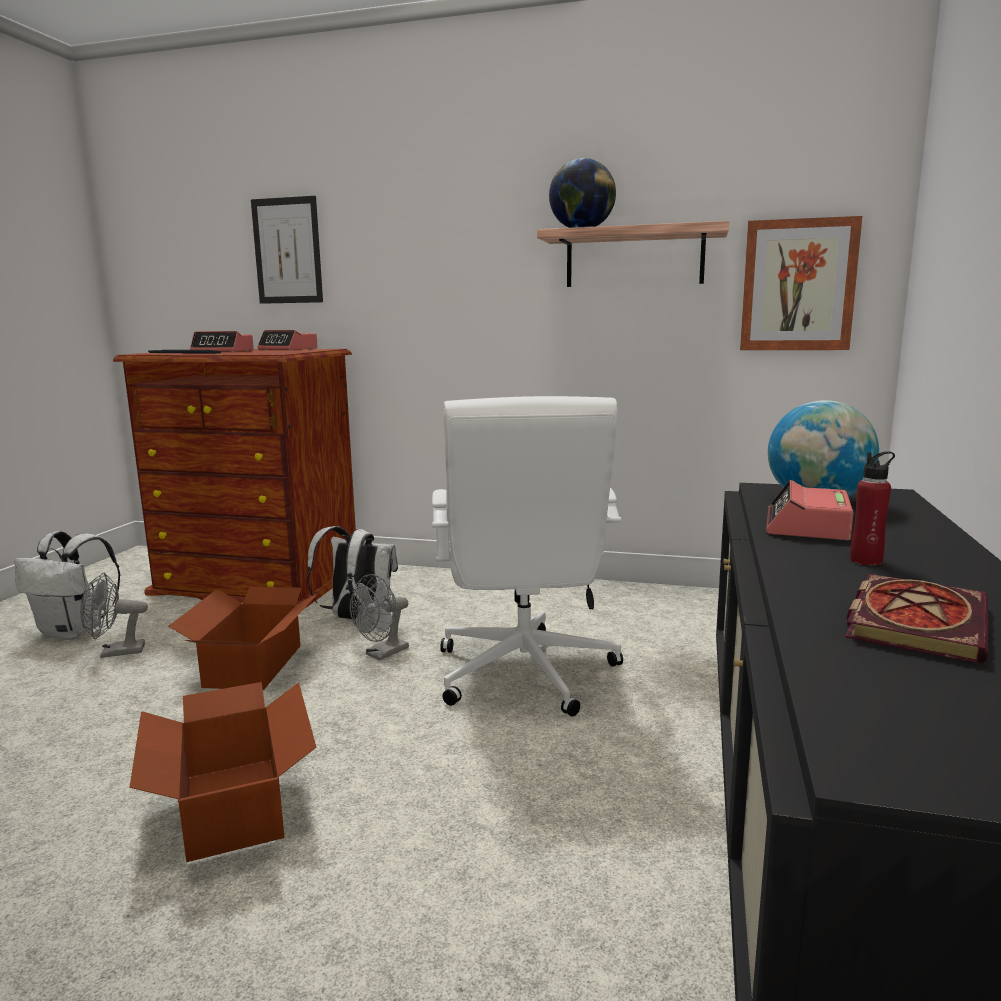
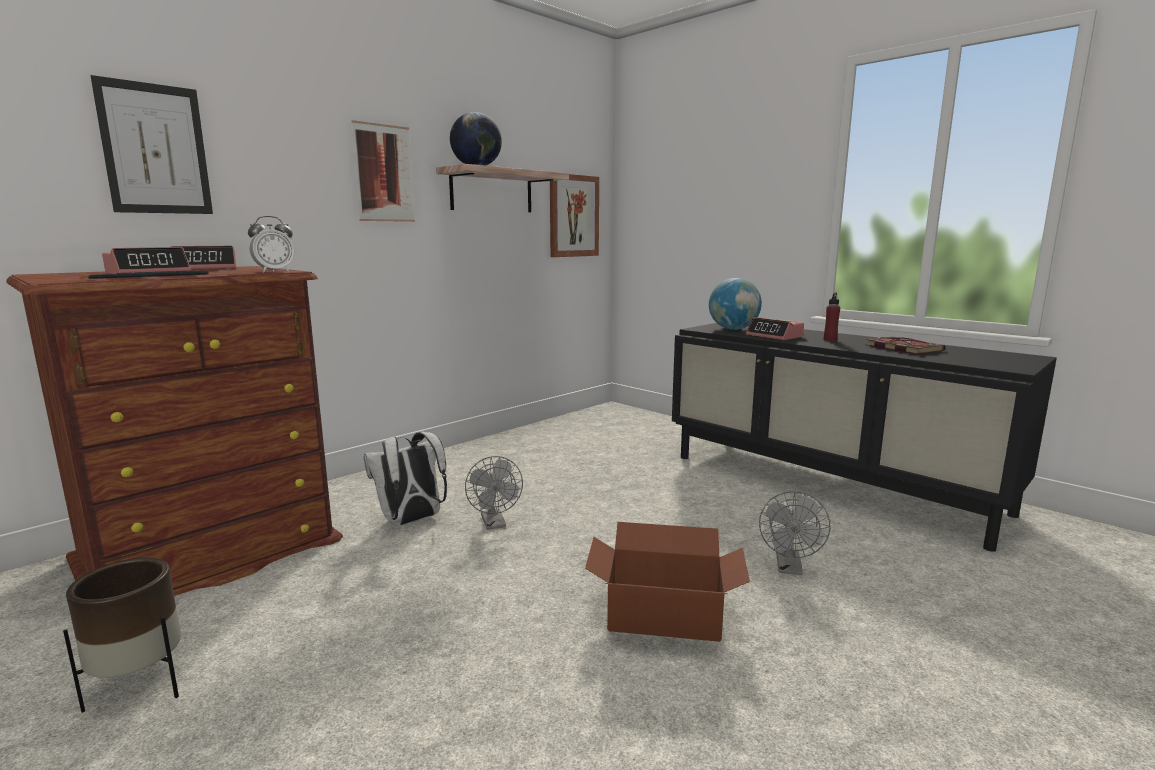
camera: 60 degrees left, 0 degrees up
white backpack [15,531,120,640] -> brown planter [63,558,181,713]
grey fan [80,573,148,658] -> grey fan moved to [759,491,831,575]
cardboard box [168,587,319,690] -> none
white office chair [432,396,623,717] -> none
none -> alarm clock [248,216,295,272]
none -> picture [352,120,415,222]

